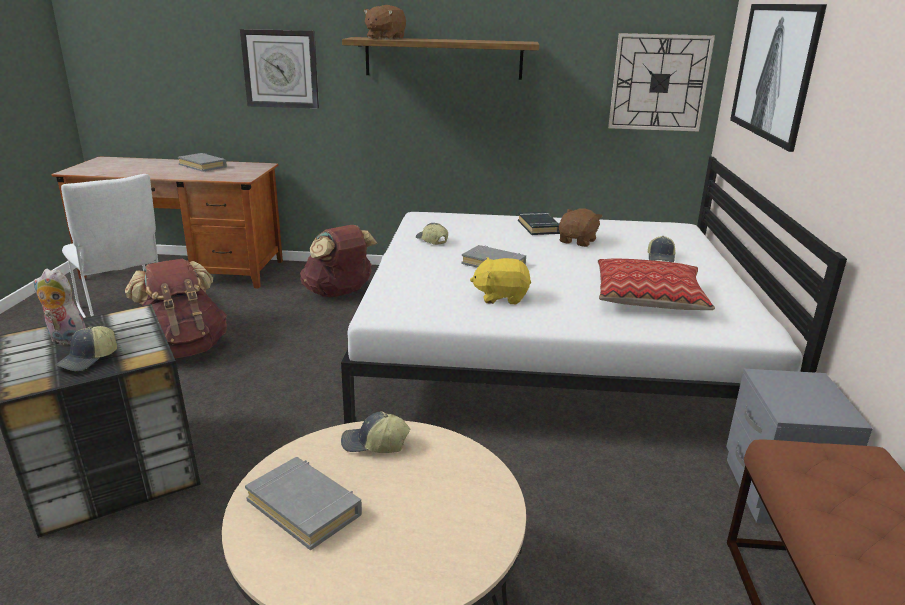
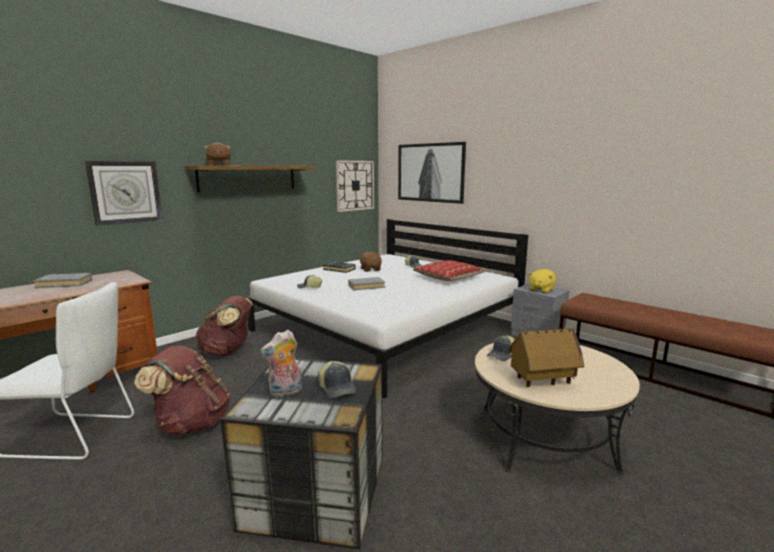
camera: 50 degrees left, 10 degrees down
grey book [245,457,362,551] -> toy house [508,328,584,387]
yellow plush toy [470,257,531,304] -> yellow plush toy moved to [528,269,556,293]

